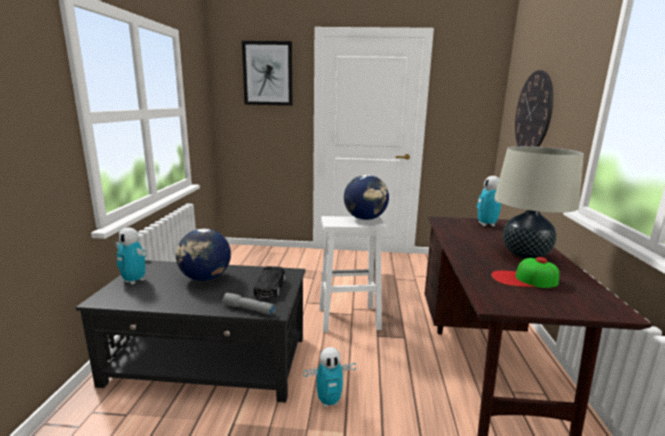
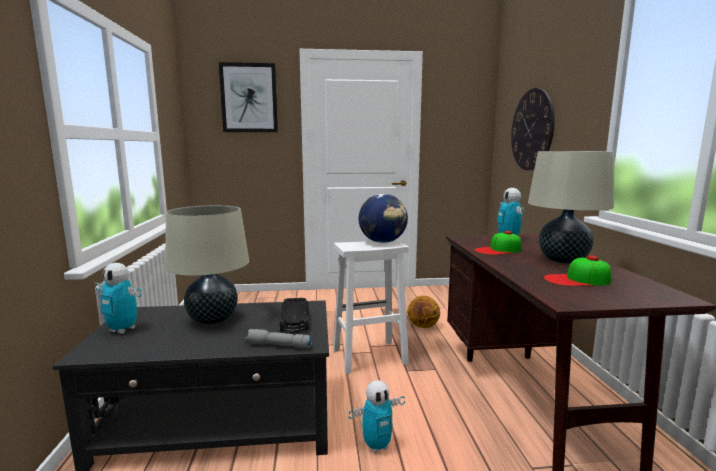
camera: 10 degrees left, 5 degrees down
globe [176,229,231,281] -> beige table lamp [165,205,249,325]
none -> basketball [407,296,440,328]
none -> cap [475,231,522,255]

